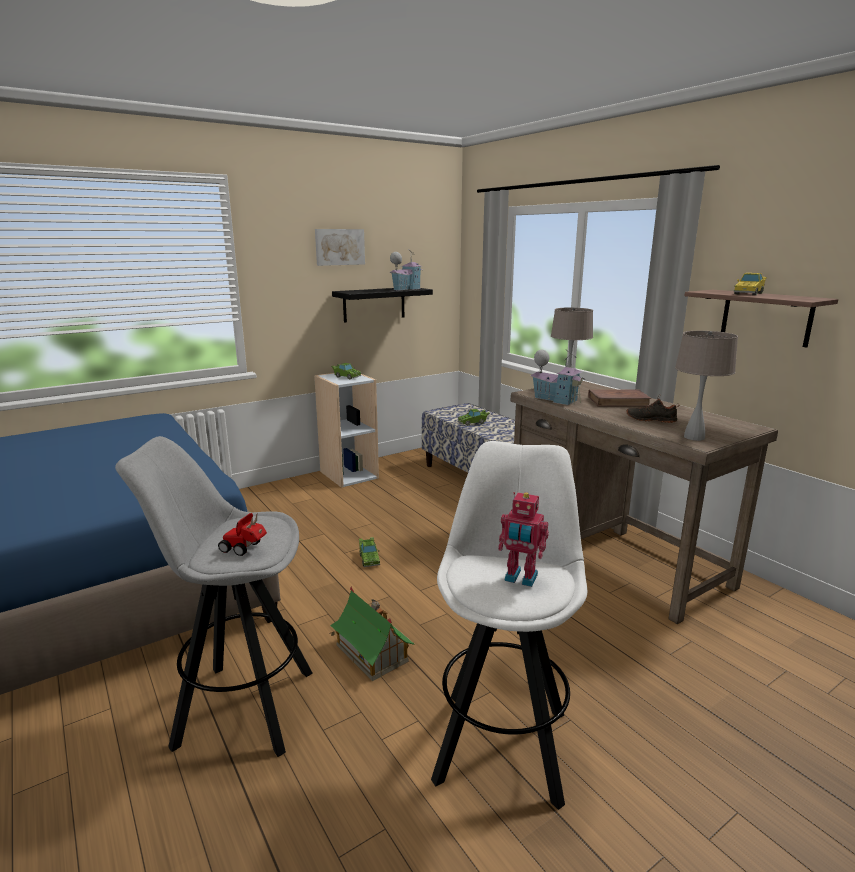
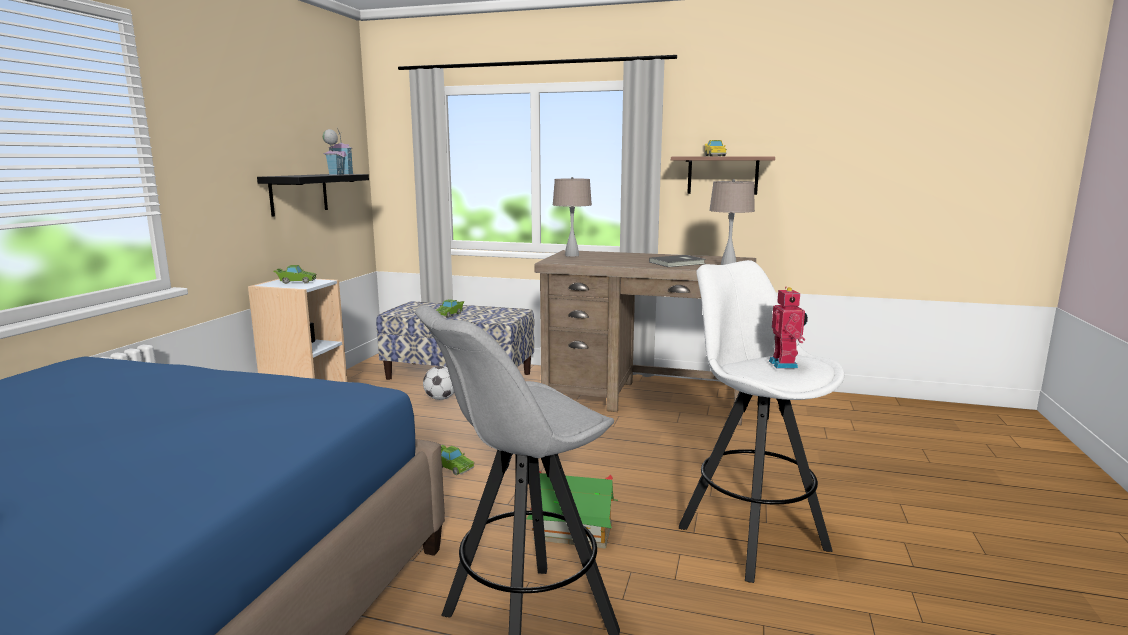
camera: 40 degrees left, 5 degrees down
toy car [218,512,267,556] -> none
picture [315,229,365,266] -> none
toy robot [498,492,549,587] -> toy robot turned 75 degrees counterclockwise [769,287,808,369]
toy house [531,350,584,405] -> none
brown book [588,389,651,407] -> none
black shoe [626,397,679,423] -> grey book [649,255,706,267]
none -> football [423,366,454,400]

